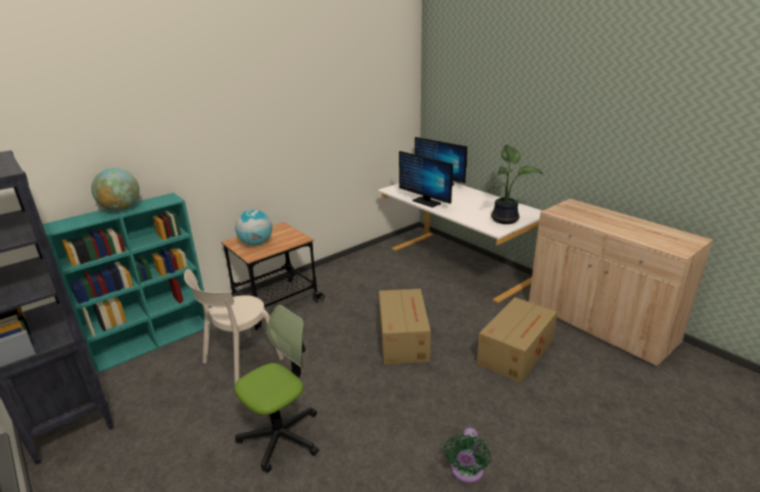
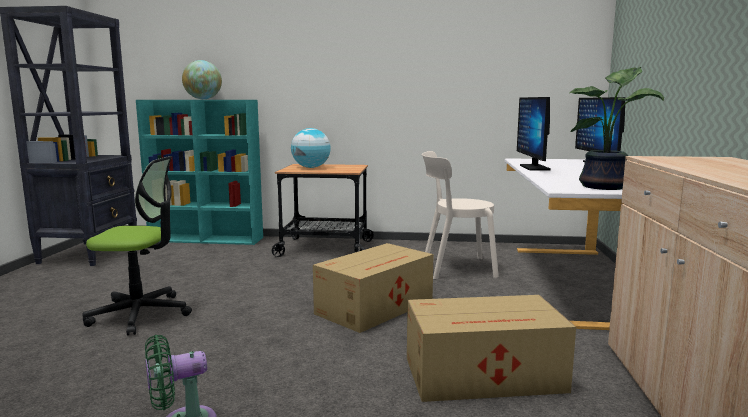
camera: 45 degrees right, 15 degrees down
beige chair [184,269,284,383] -> beige chair moved to [421,151,499,279]

